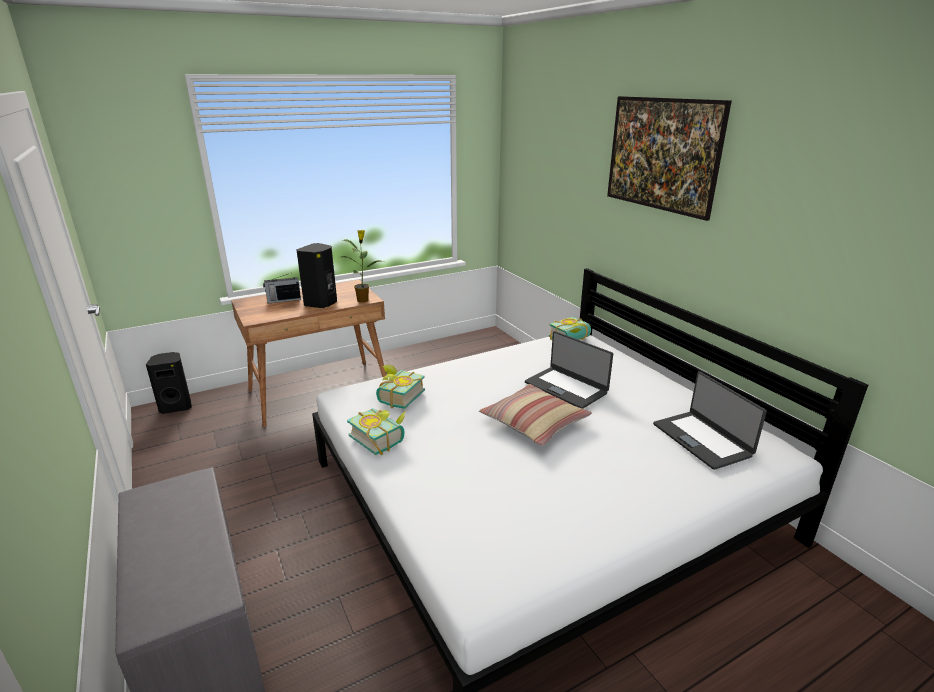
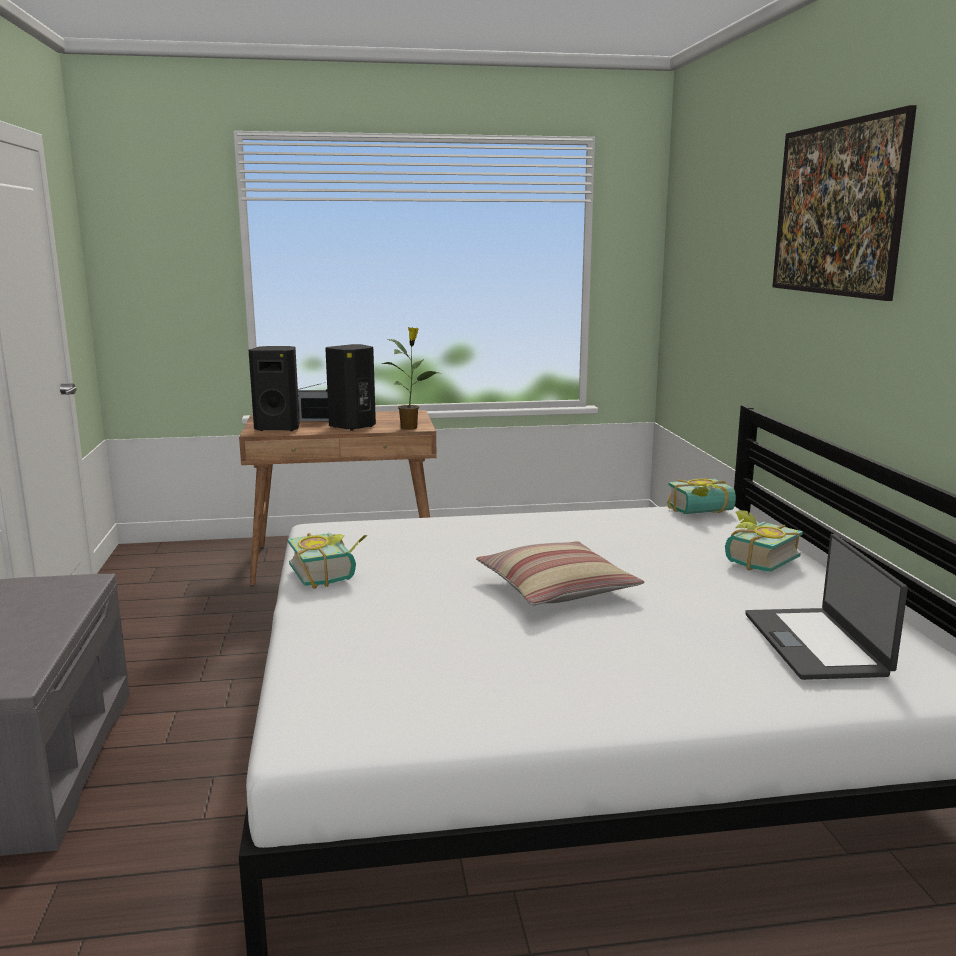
camera: 20 degrees right, 10 degrees down
black speaker [146,352,192,414] -> black speaker moved to [249,346,300,431]
book [376,365,425,409] -> book moved to [725,510,803,572]
laptop [525,331,613,409] -> none

